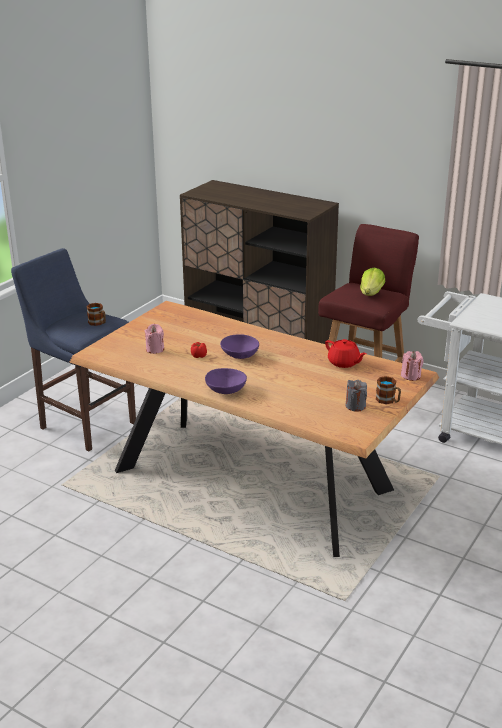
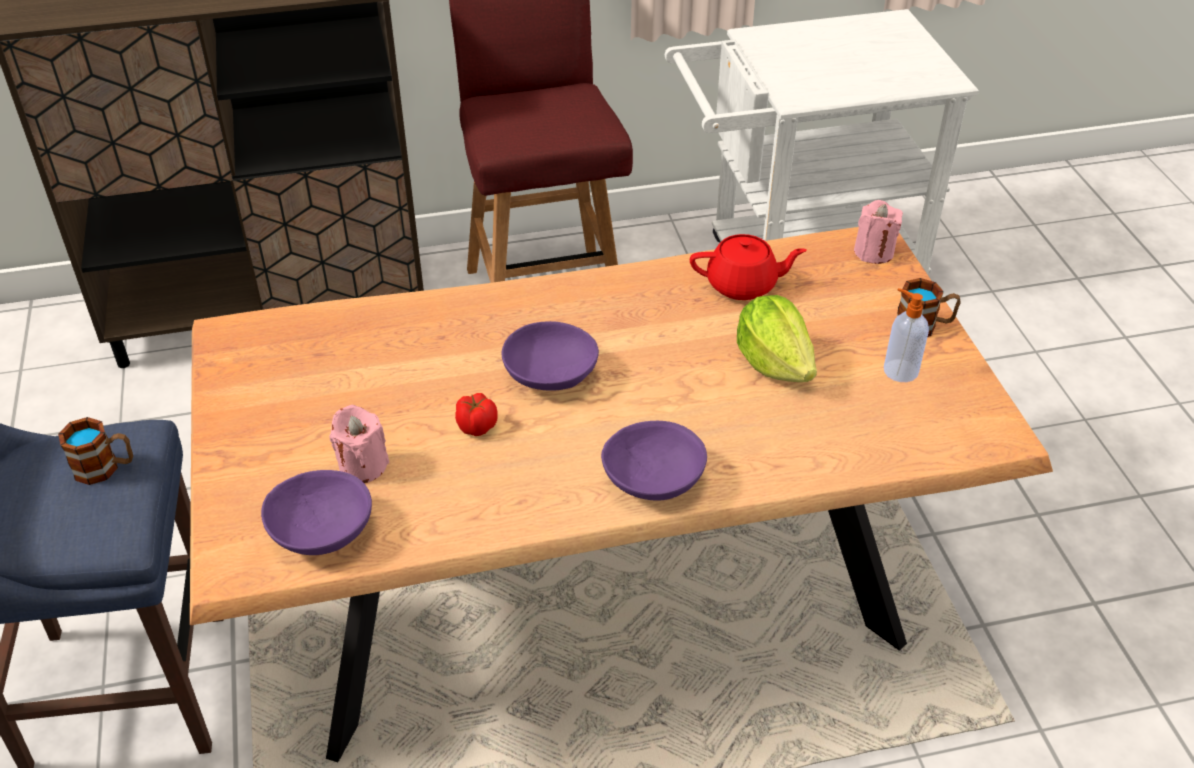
camera: 45 degrees left, 15 degrees up
grey candle [345,380,367,412] -> soap dispenser [884,288,929,382]
lettuce [360,268,385,296] -> lettuce moved to [737,295,817,382]
none -> purple bowl [261,470,372,555]

